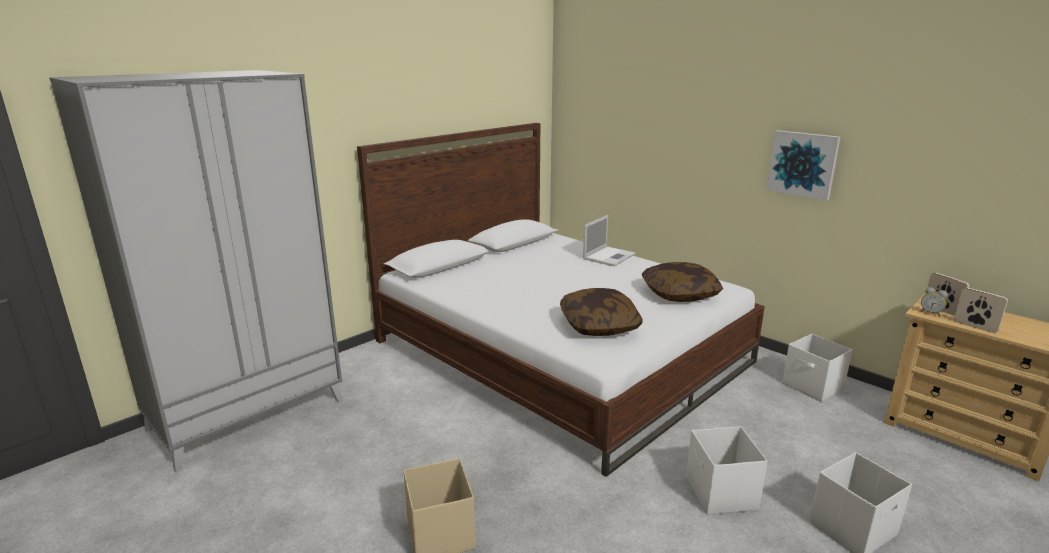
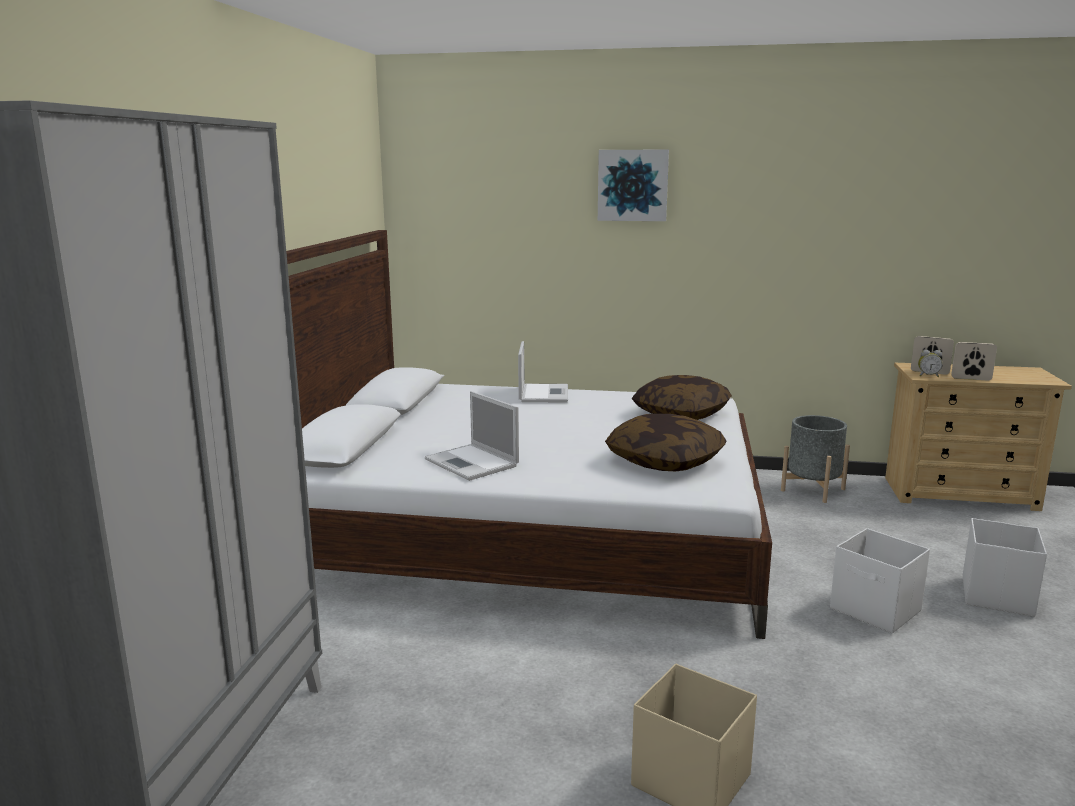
camera: 35 degrees left, 5 degrees down
picture [766,130,841,201] -> picture moved to [598,149,669,221]
white storage box [782,334,852,402] -> grey planter [781,415,850,503]
none -> laptop [425,391,519,481]

